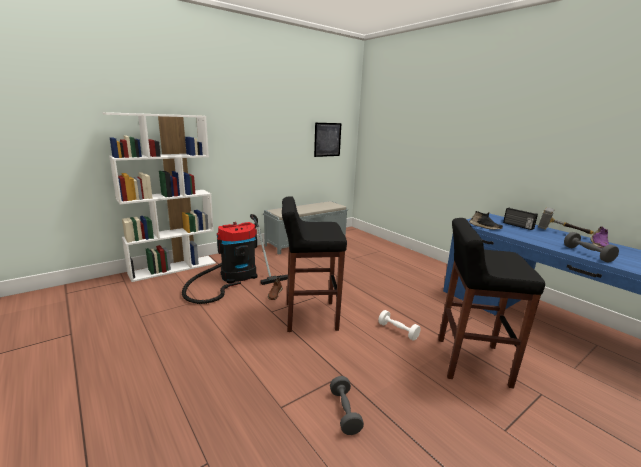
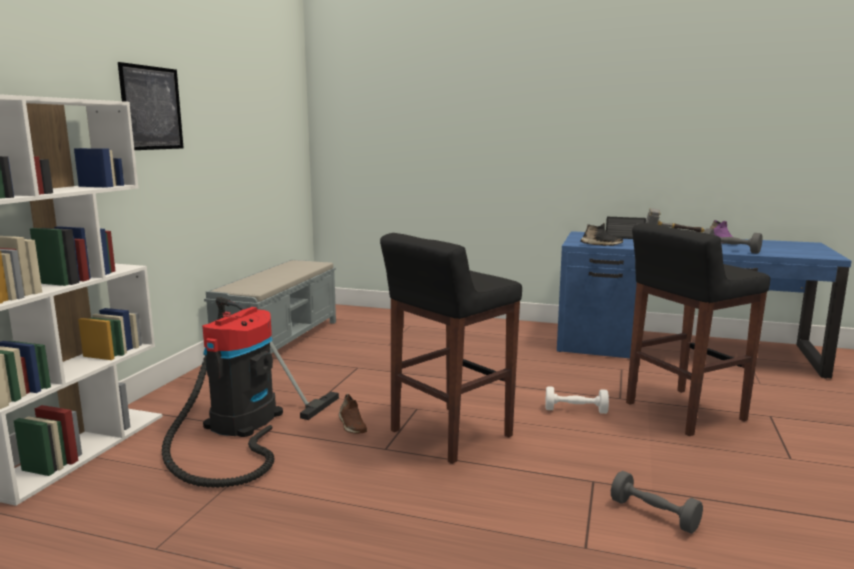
camera: 35 degrees left, 5 degrees down
picture [314,123,341,157] -> picture moved to [118,62,184,150]

